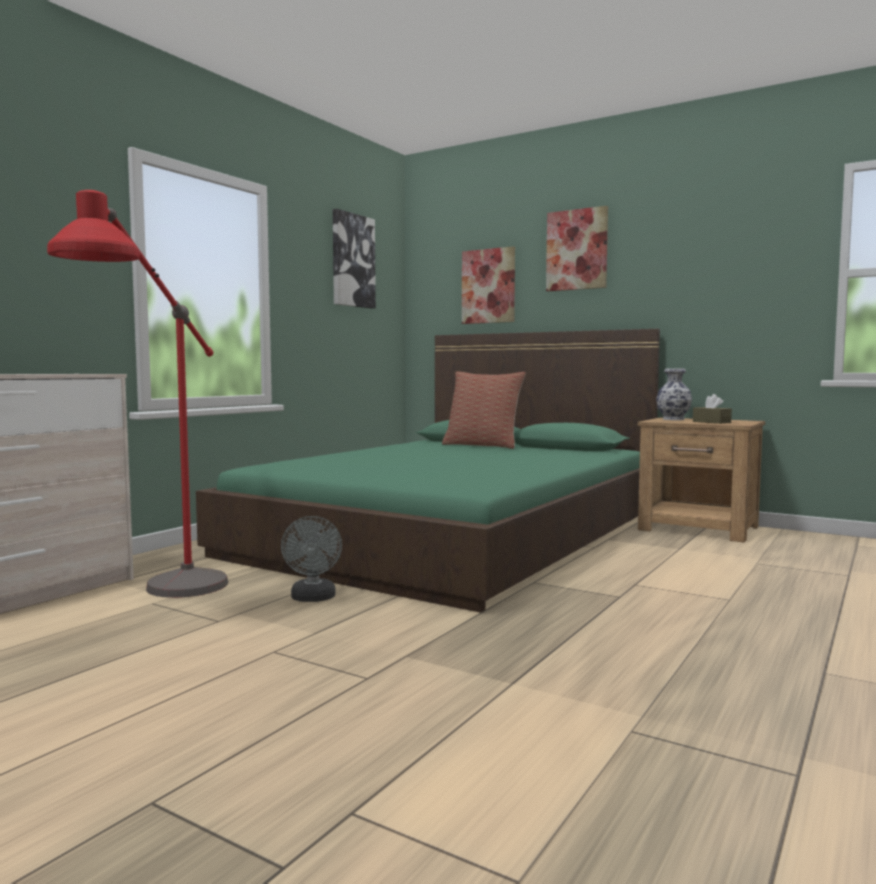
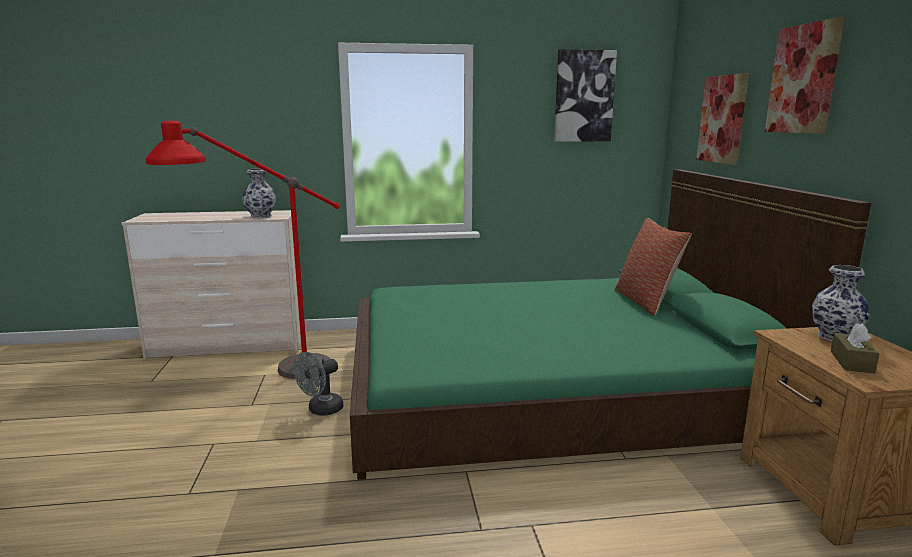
camera: 50 degrees right, 10 degrees up
none -> vase [242,169,277,218]

